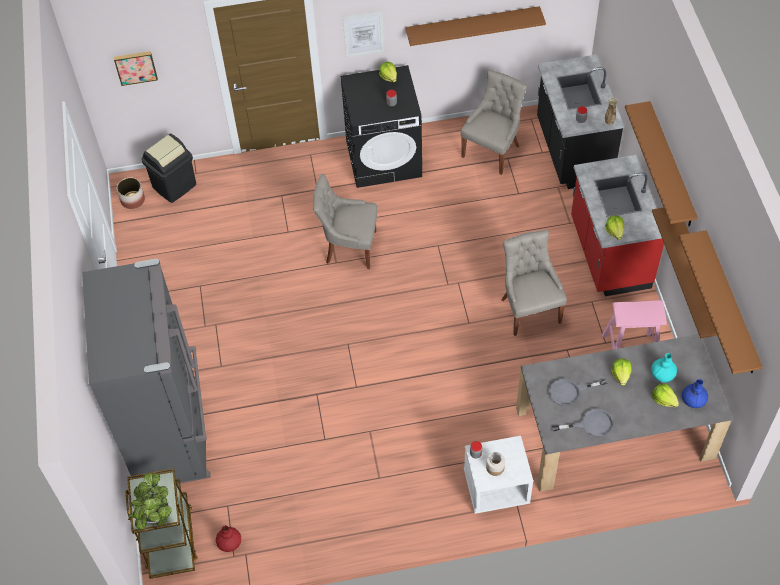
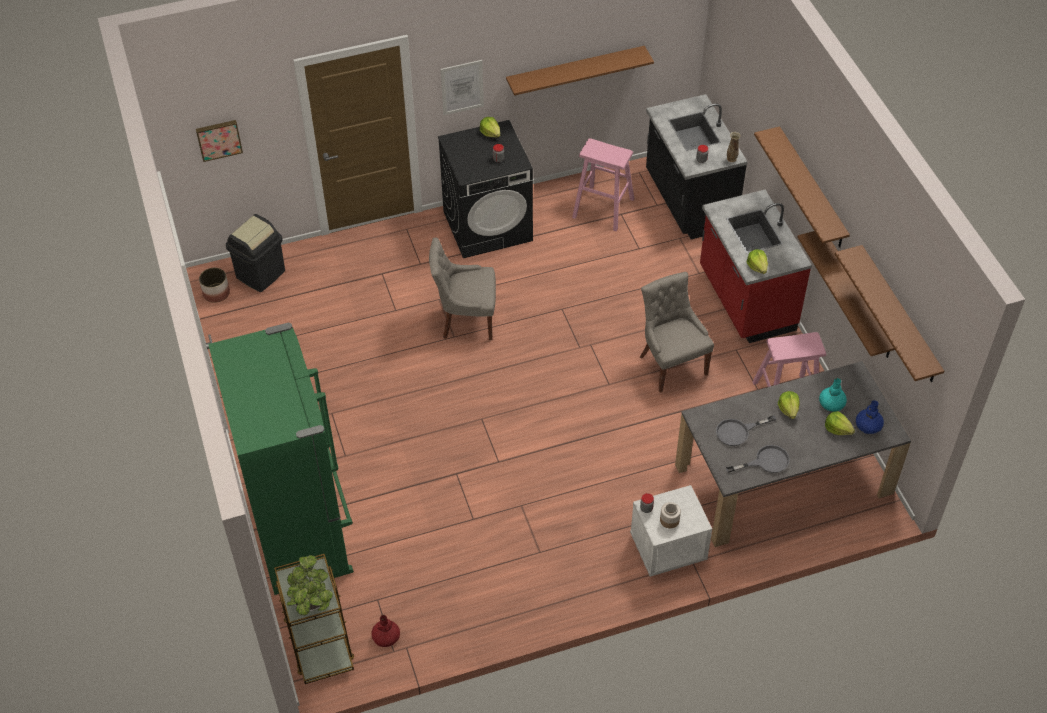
camera: 10 degrees left, 5 degrees down
grey fridge [82,259,211,483] -> green fridge [208,322,354,595]
grey chair [461,70,528,175] -> pink stool [572,138,634,231]

